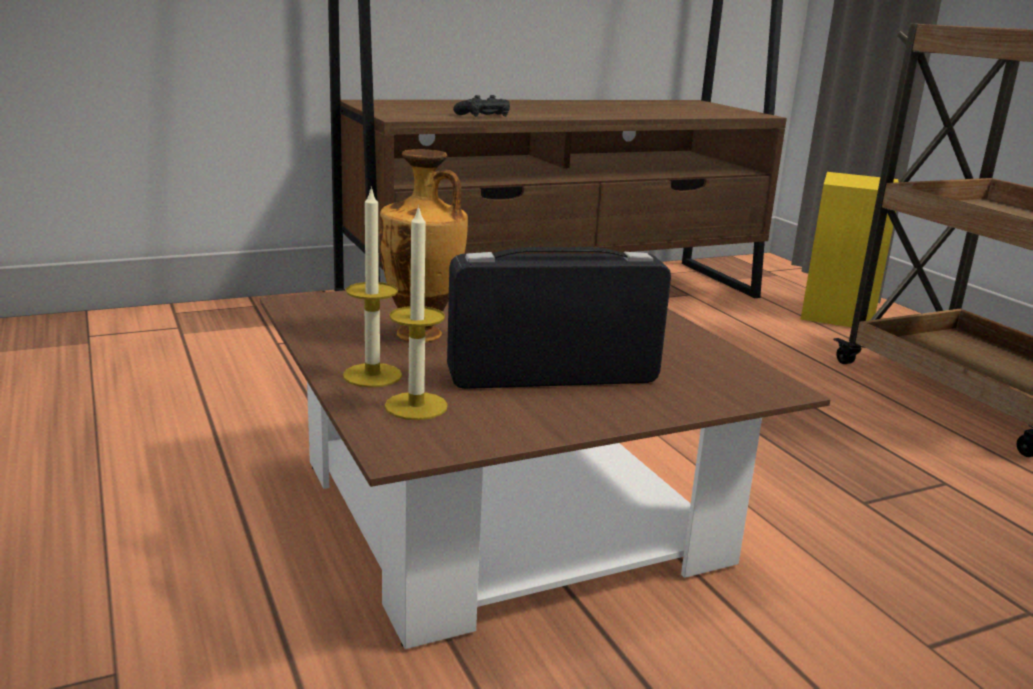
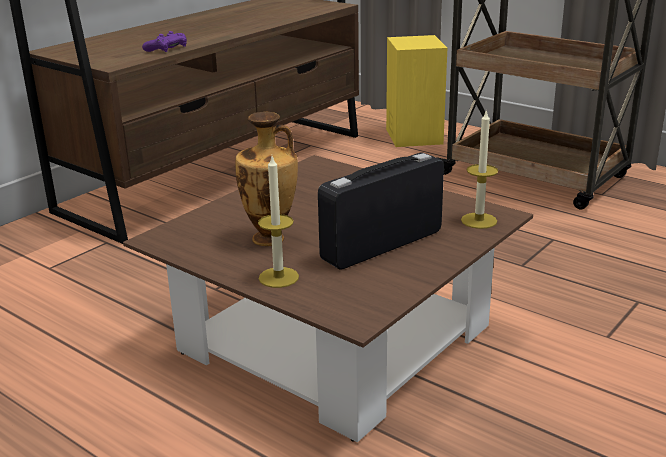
camera: 25 degrees left, 5 degrees up
candle [384,204,448,420] -> candle moved to [461,109,498,229]
black game controller [453,95,510,117] -> purple game controller [142,31,187,52]

